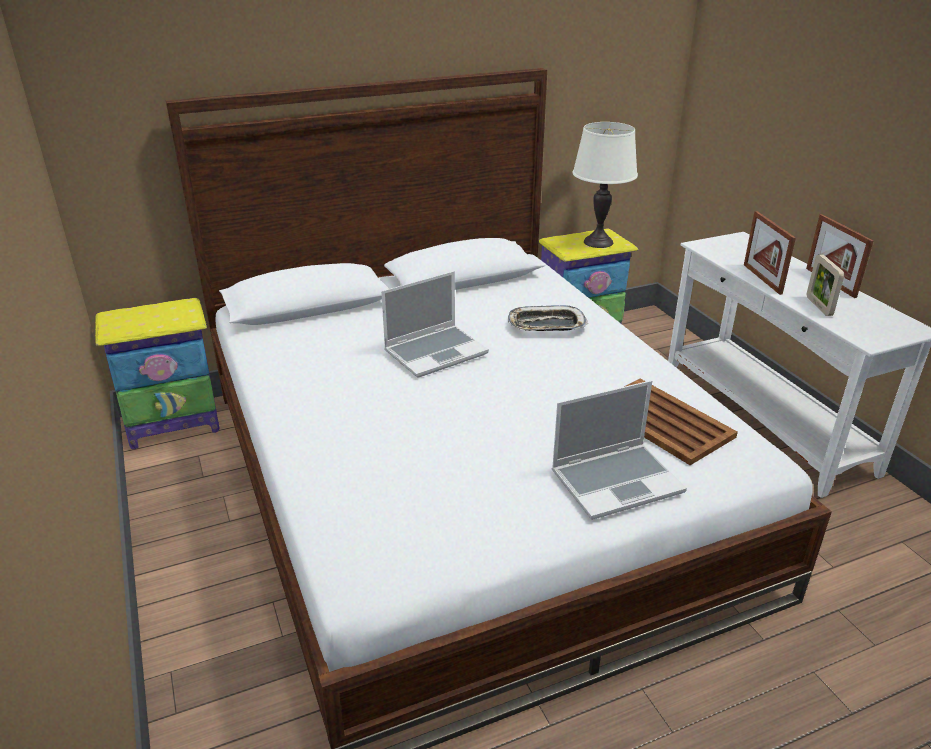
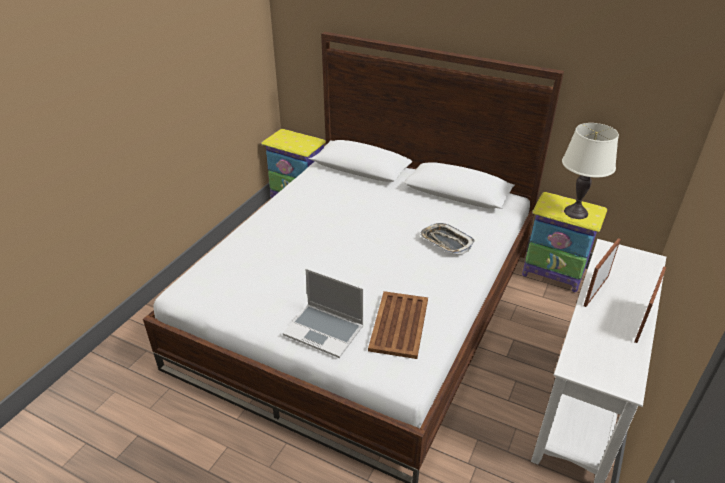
camera: 50 degrees right, 5 degrees up
laptop [381,271,489,378] -> none
picture frame [807,254,844,316] -> none

